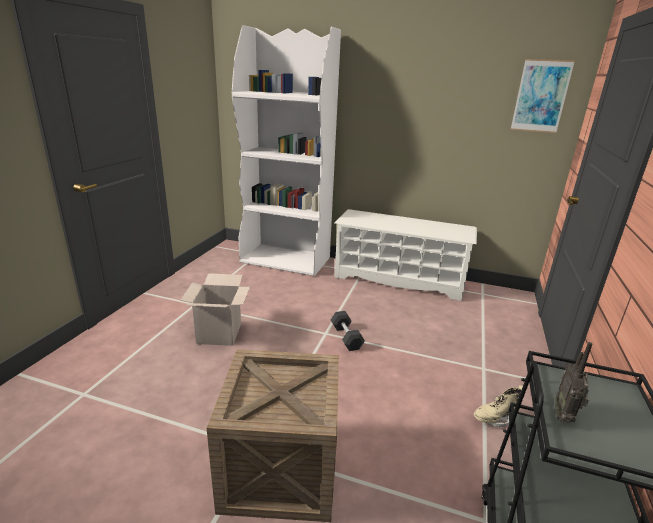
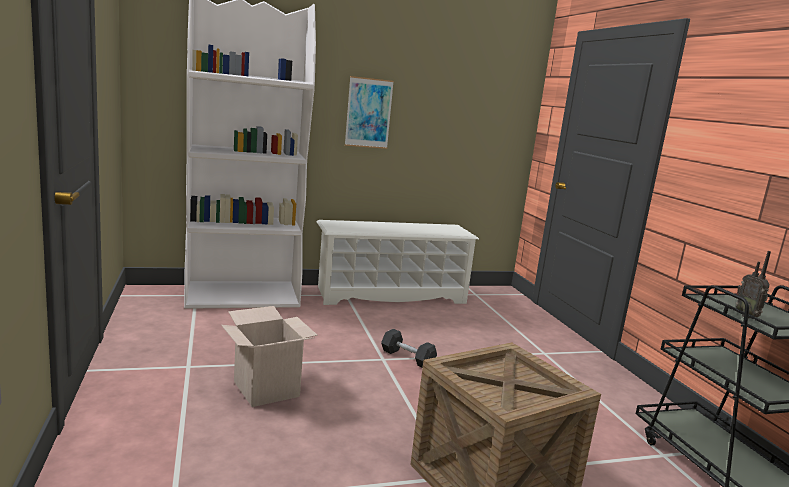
camera: 35 degrees left, 10 degrees down
beige boot [473,385,523,427] -> none
picture [511,59,575,133] -> picture moved to [345,76,394,149]

